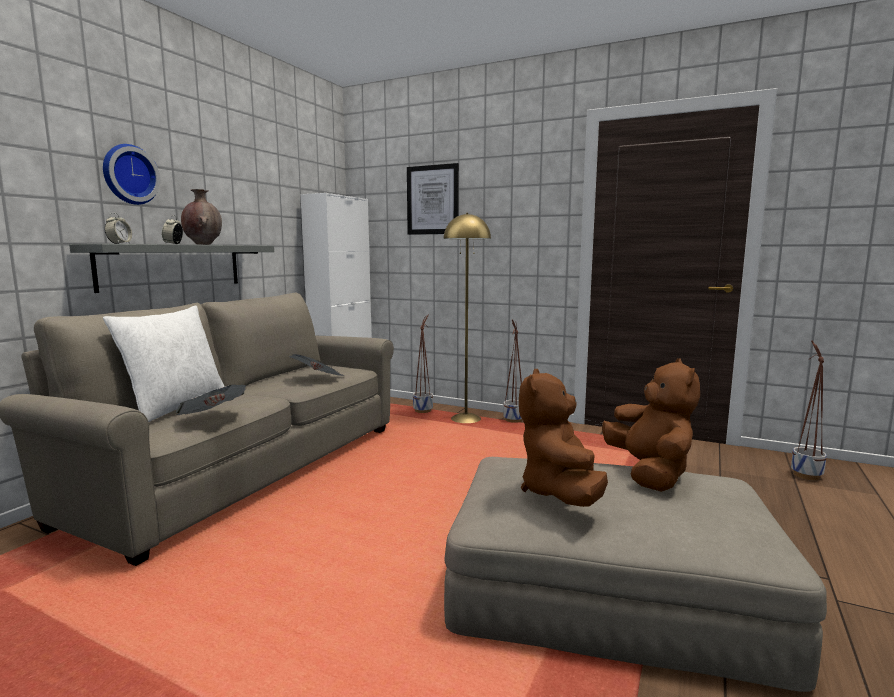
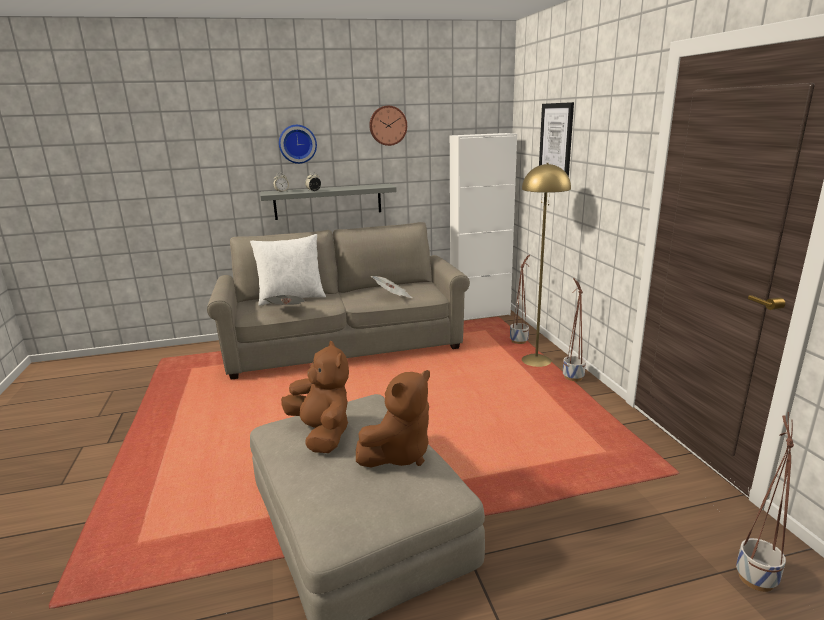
camera: 50 degrees right, 10 degrees up
brown vase [181,189,222,245] -> none
brown plush toy [519,369,608,507] -> brown plush toy turned 90 degrees clockwise [281,341,349,453]
none -> wall clock [369,106,407,146]

